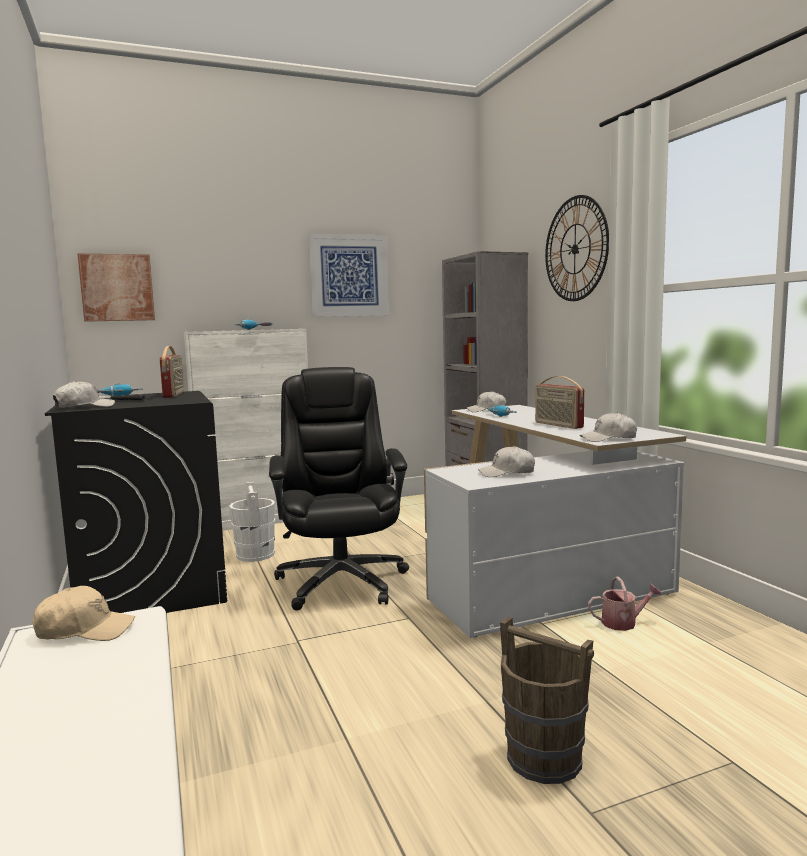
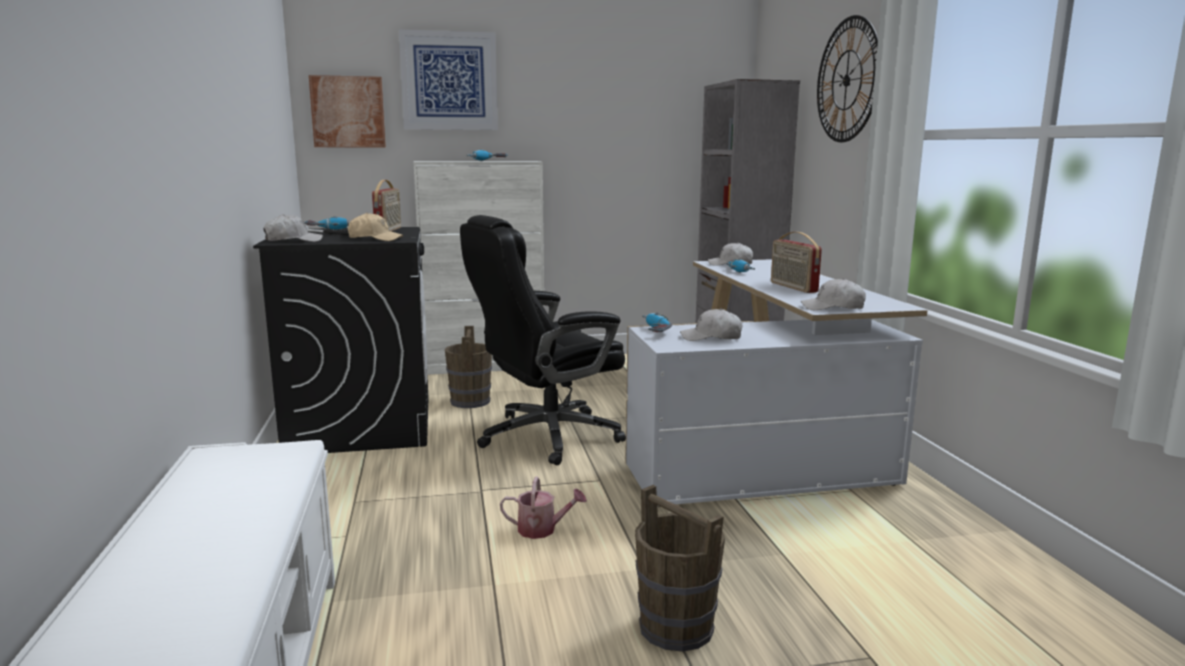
camera: 10 degrees right, 5 degrees up
beige cap [33,586,135,641] -> beige cap moved to [348,213,403,241]
white bucket [229,482,275,562] -> brown bucket [445,326,492,408]
black office chair [269,367,409,611] -> black office chair turned 120 degrees counterclockwise [460,215,626,465]
picture [308,233,389,317] -> picture moved to [399,29,498,130]
watering can [588,577,662,631] -> watering can moved to [500,477,587,539]
none -> power drill [642,313,672,332]

